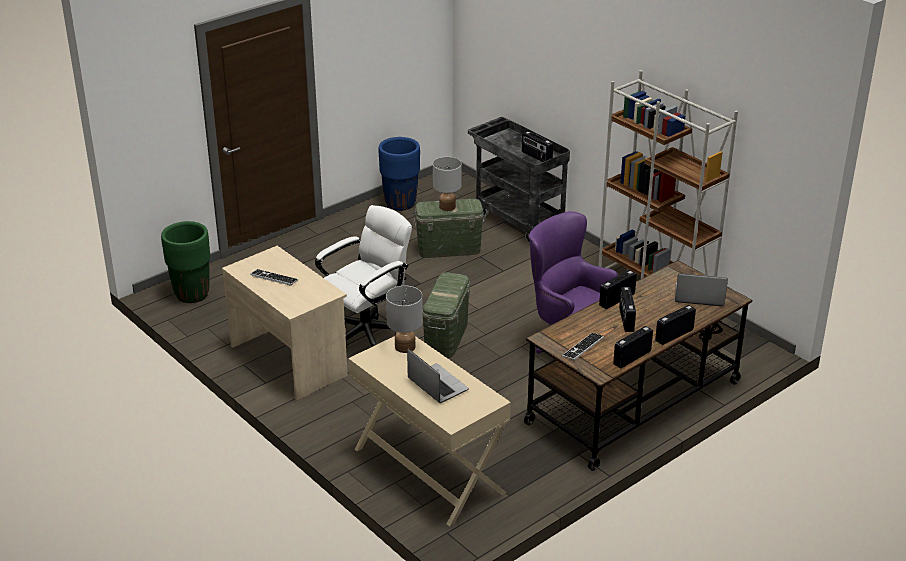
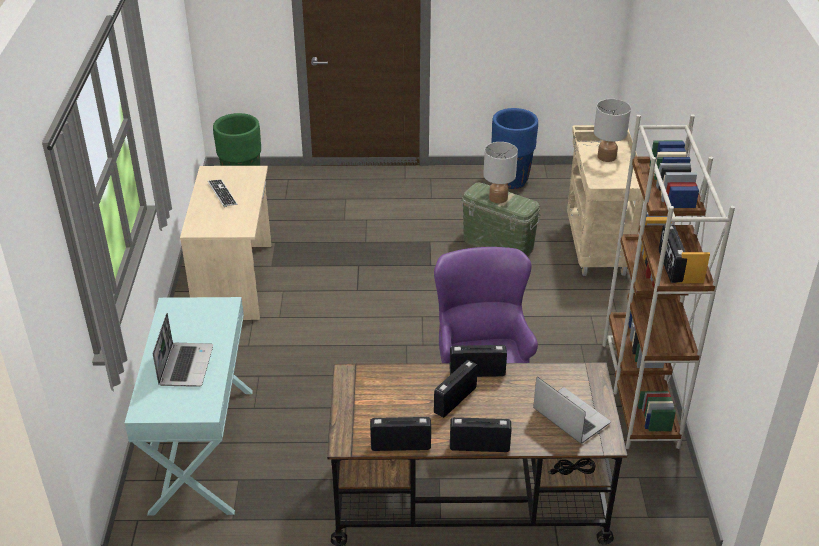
camera: 40 degrees right, 5 degrees up
white office chair [315,205,412,348] -> none
beige desk [348,336,511,527] -> turquoise desk [125,297,253,516]
grey table lamp [386,286,423,353] -> grey table lamp moved to [594,99,631,162]
green storage box [423,273,470,358] -> none
black cart [468,117,570,243] -> beige cart [567,125,644,276]
radio [522,131,553,162] -> radio moved to [659,225,687,283]
keyboard [562,333,604,361] -> none

